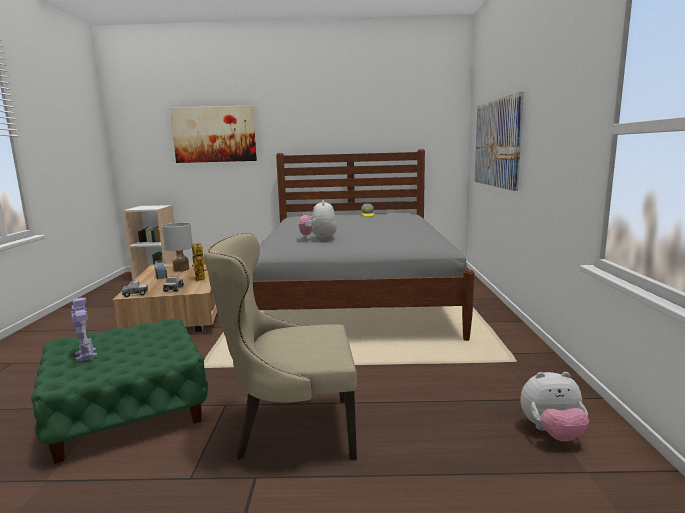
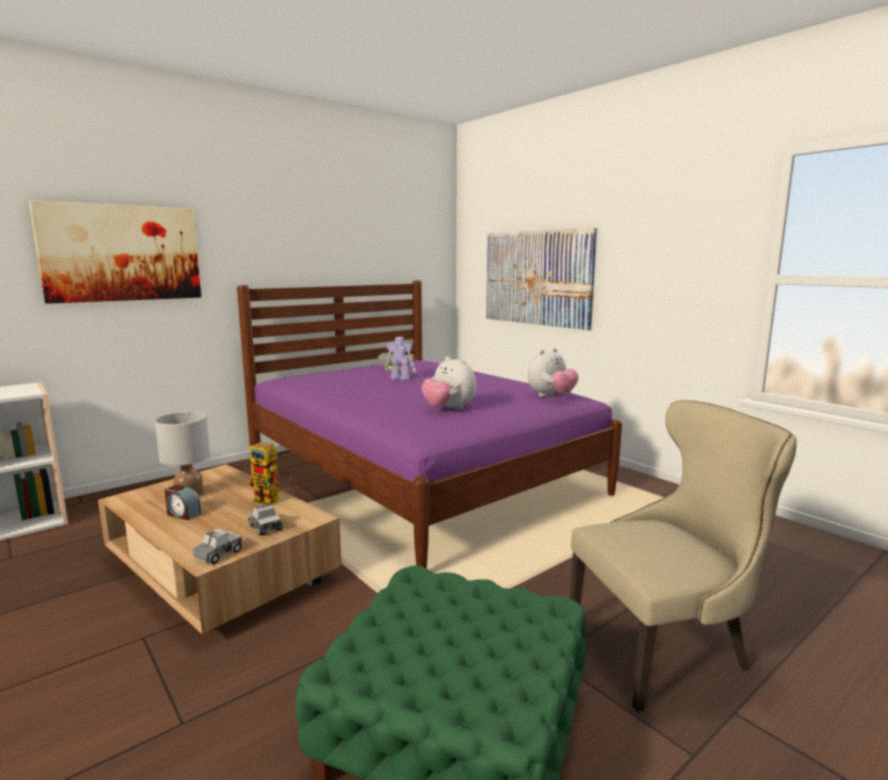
camera: 40 degrees left, 0 degrees up
toy robot [71,298,97,361] -> toy robot moved to [385,337,416,380]
beige chair [204,233,357,460] -> beige chair turned 150 degrees counterclockwise [570,400,797,712]
grey bed [253,149,474,341] -> purple bed [237,280,622,569]
plush toy [521,372,589,442] -> plush toy moved to [528,348,579,397]

